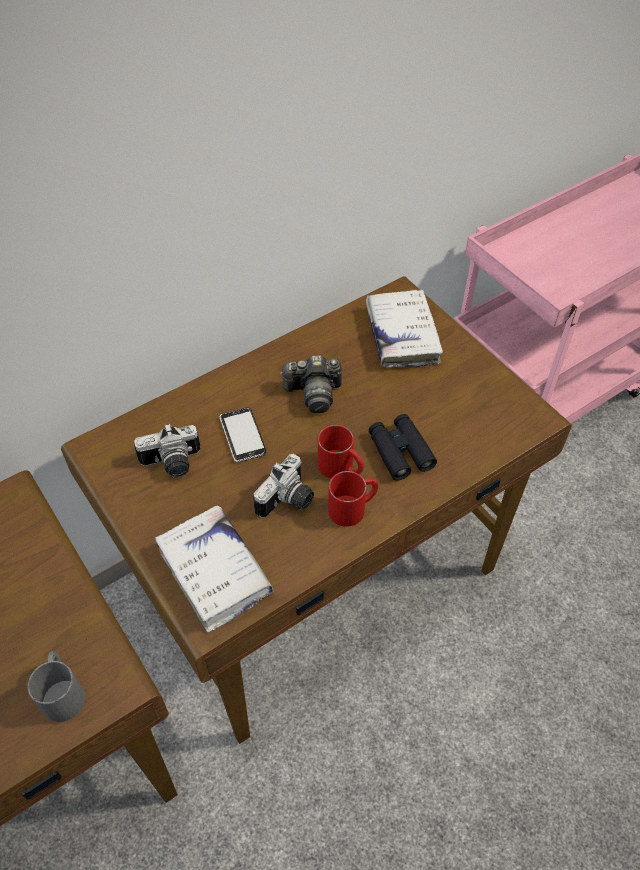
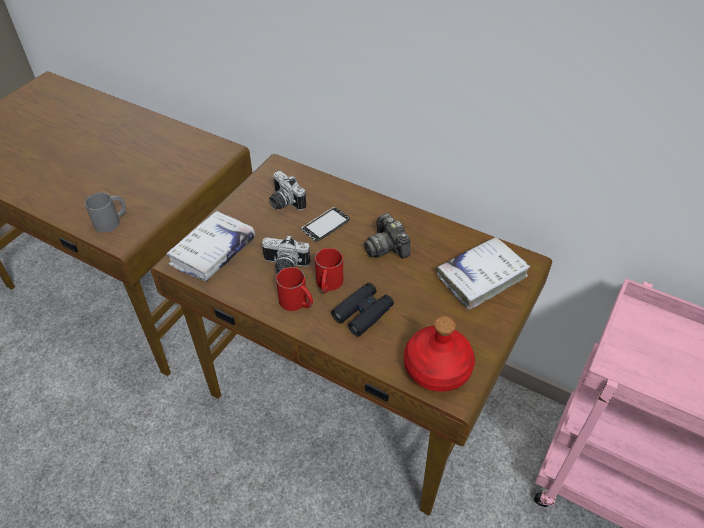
camera: 65 degrees right, 5 degrees down
none -> red bottle [404,316,475,392]

